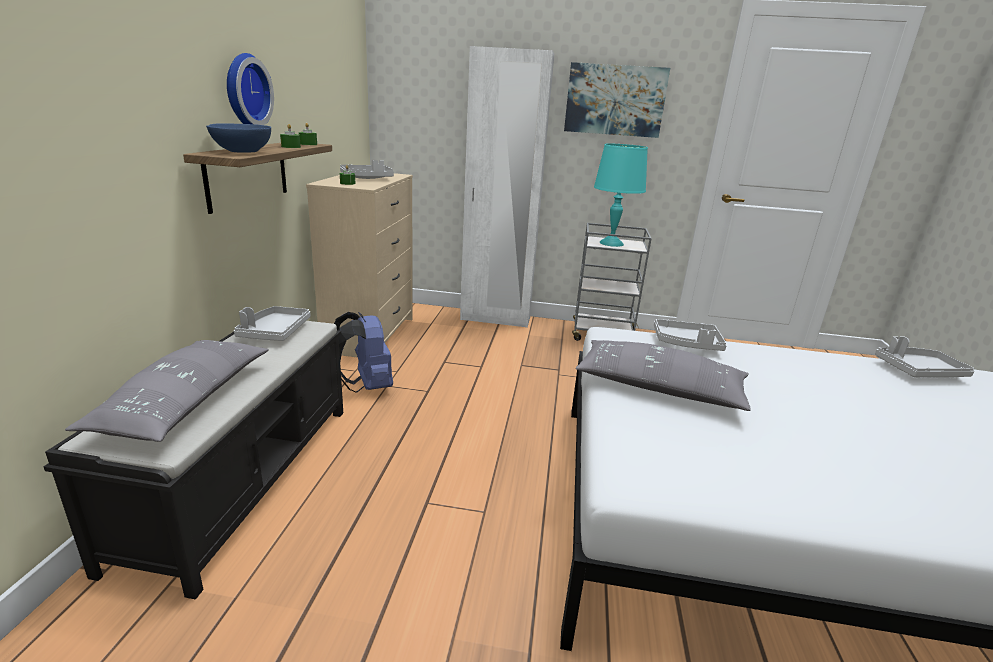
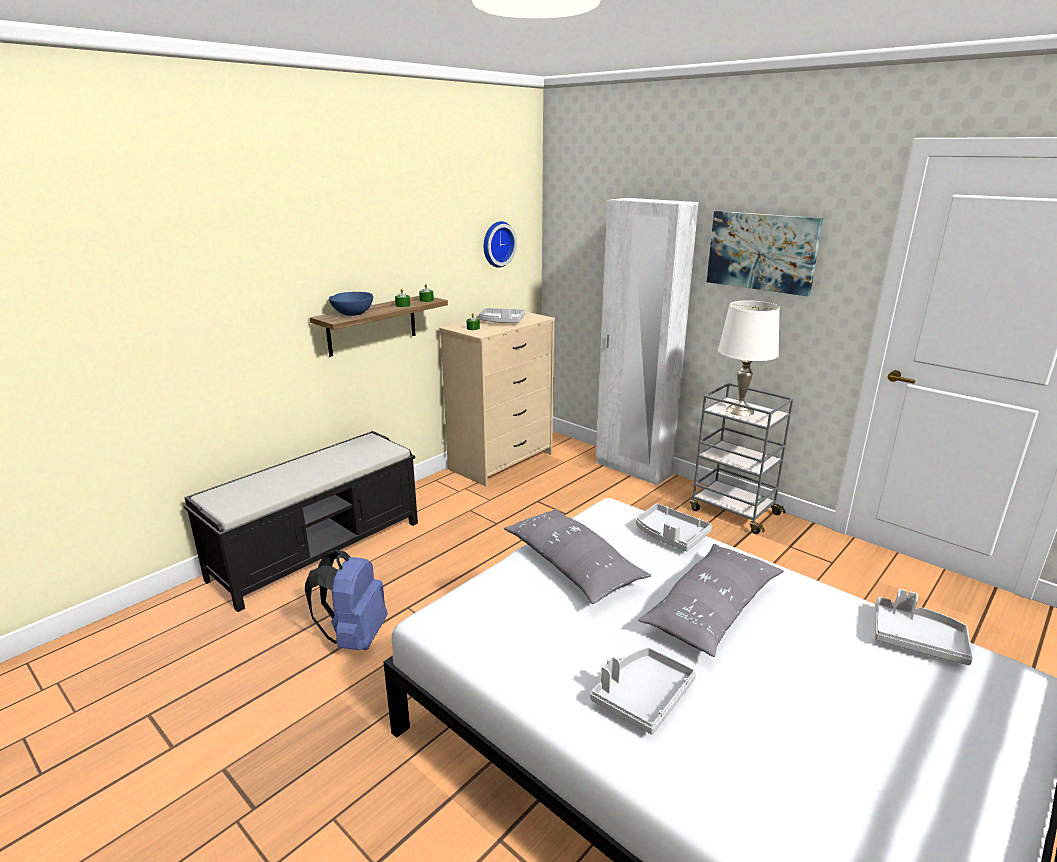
camera: 35 degrees right, 0 degrees up
grey pillow [65,340,269,442] -> grey pillow moved to [638,544,784,657]
wall clock [227,53,274,125] -> wall clock moved to [484,221,517,268]
grey tray [234,306,311,341] -> grey tray moved to [590,647,696,735]
blue backpack [334,312,393,393] -> blue backpack moved to [305,550,387,650]
turquoise table lamp [594,144,648,247] -> white table lamp [718,300,780,416]

